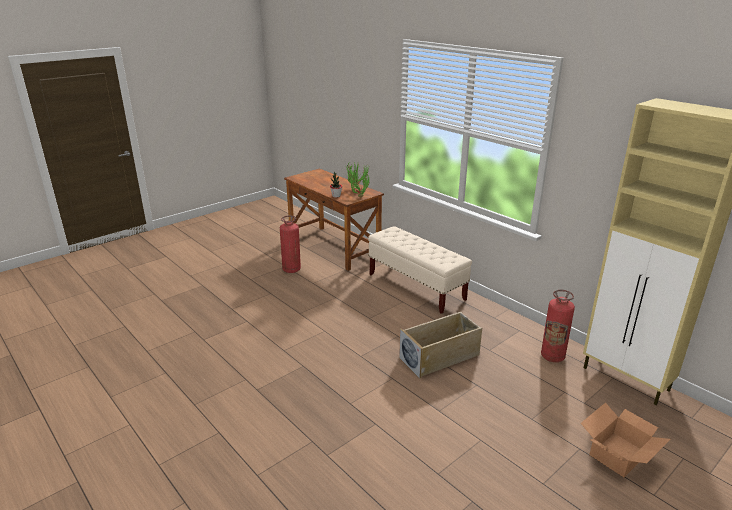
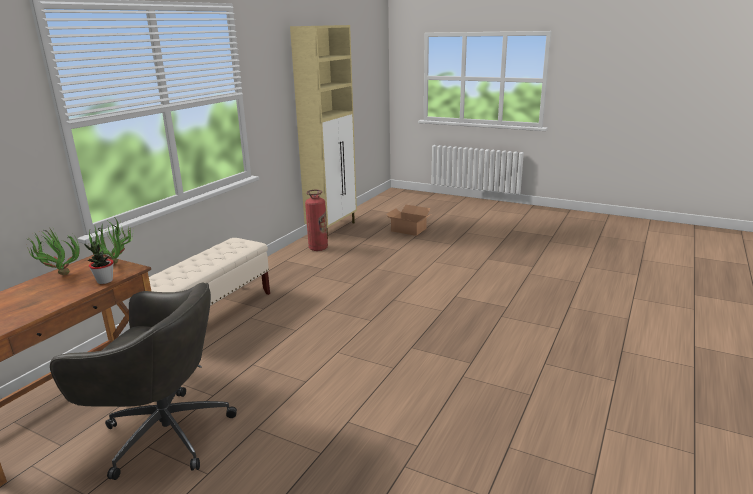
camera: 110 degrees left, 5 degrees down
fire extinguisher [280,216,301,273] -> grey office chair [50,282,237,480]
beige storage box [399,312,482,379] -> none

